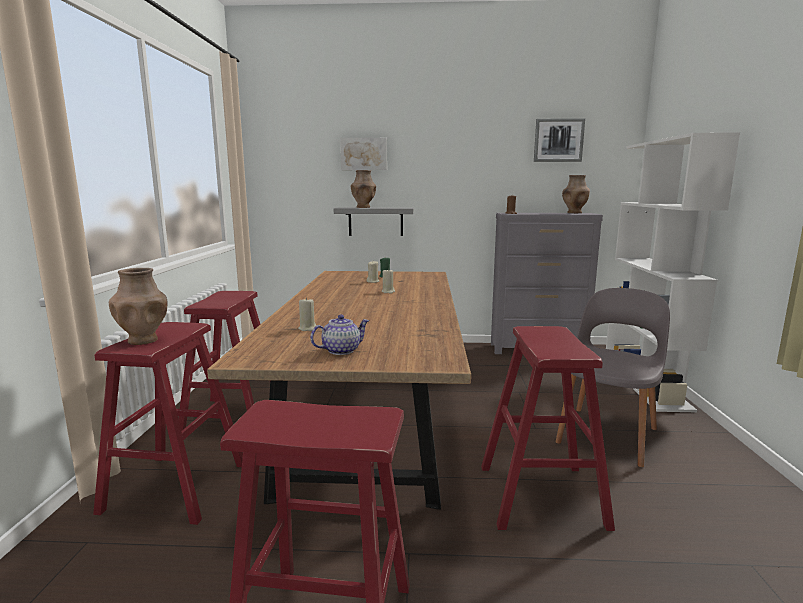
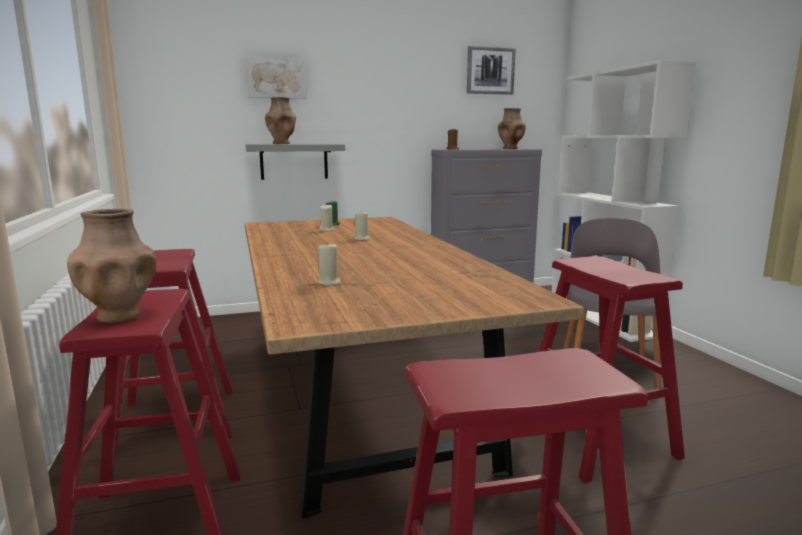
camera: 20 degrees left, 0 degrees up
teapot [310,315,370,355] -> none

